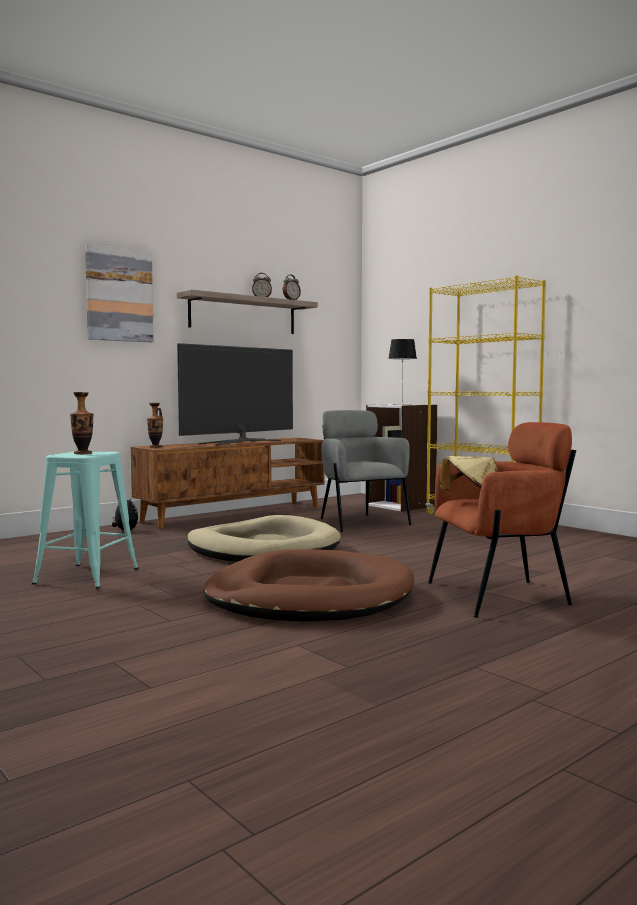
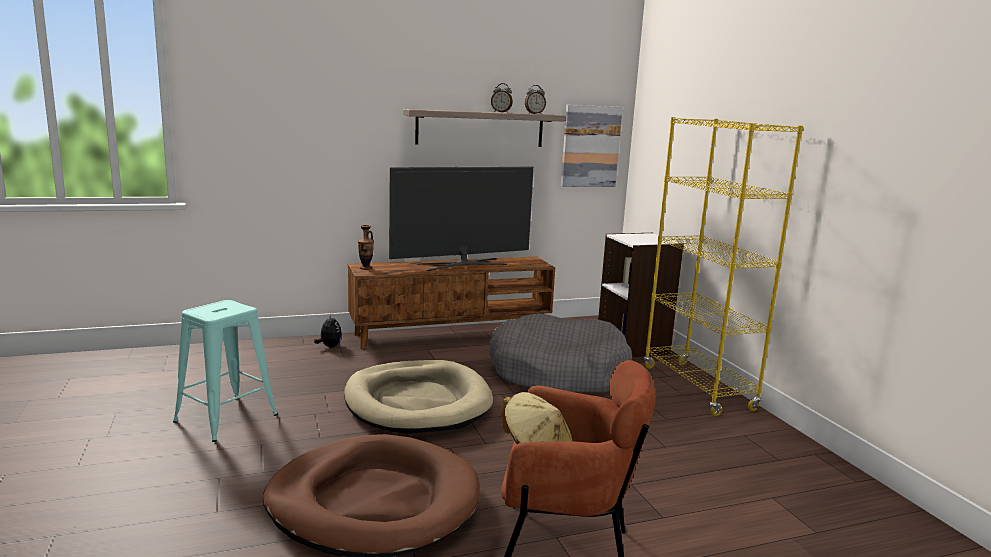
camera: 20 degrees right, 10 degrees up
vase [70,392,94,454] -> none
picture [85,244,154,342] -> picture moved to [561,105,623,187]
grey armchair [321,410,411,532] -> grey dog bed [489,314,632,392]
table lamp [388,339,417,405] -> none

